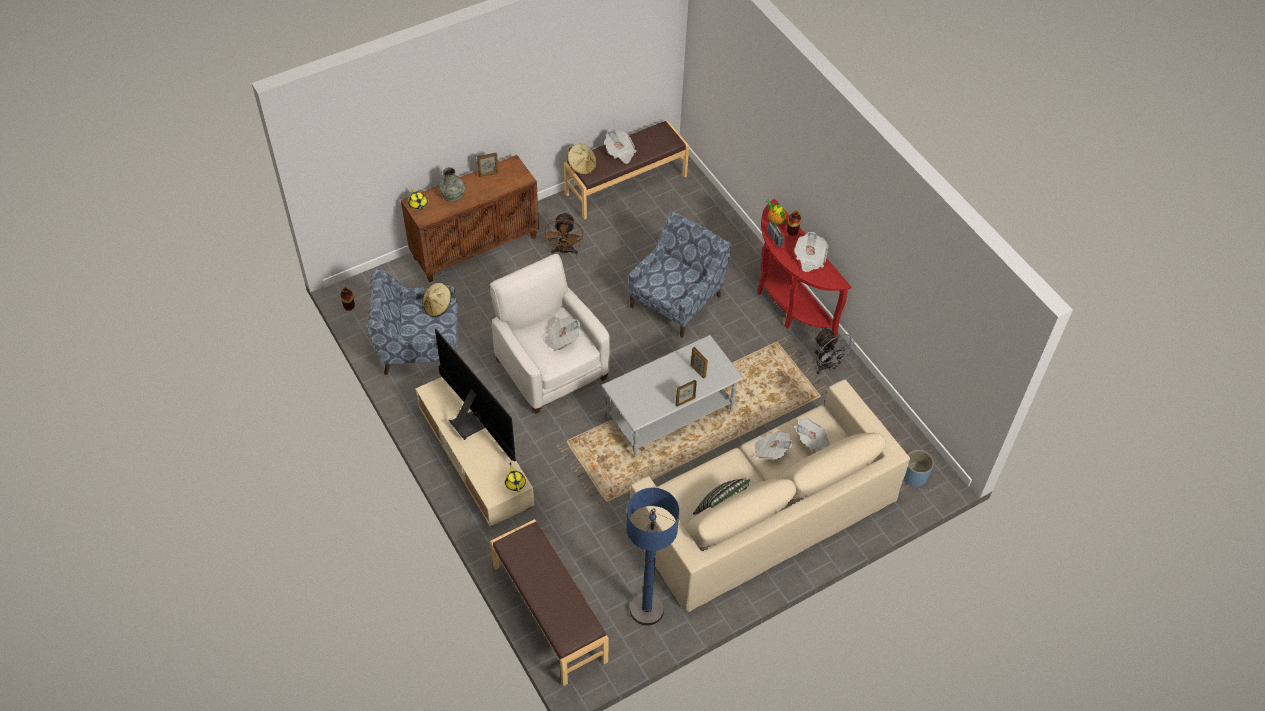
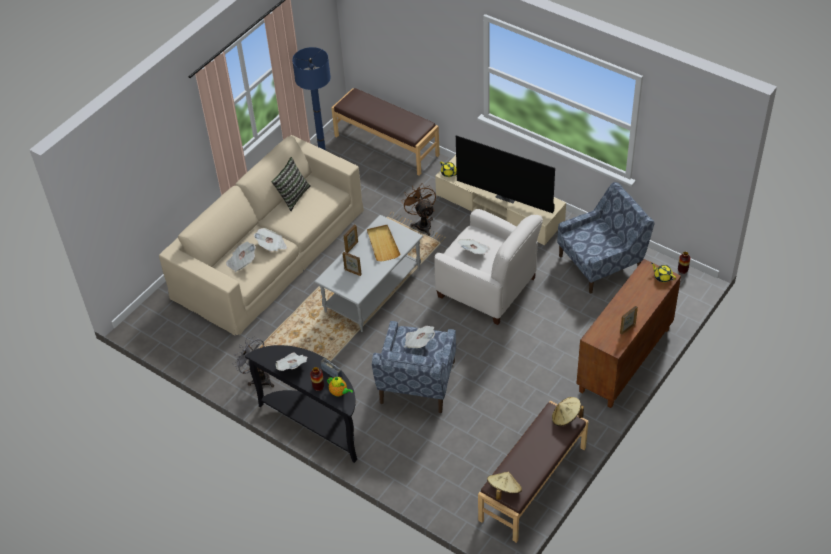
camera: 160 degrees right, 5 degrees down
beige hat [422,283,452,317] -> beige hat moved to [487,472,522,500]
grey vase [439,167,465,202] -> none
brown fan [544,212,583,255] -> brown fan moved to [401,183,436,236]
newspaper [604,130,636,164] -> newspaper moved to [404,326,435,348]
red console table [757,199,851,336] -> black console table [245,345,357,463]
blue planter [903,450,934,487] -> none
none -> beige tray [367,225,400,261]

